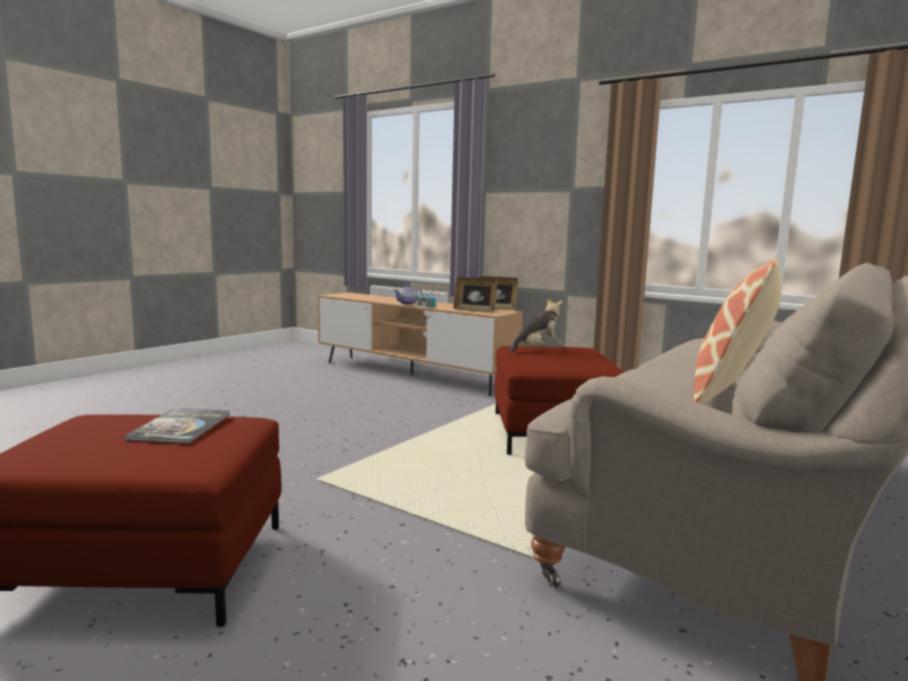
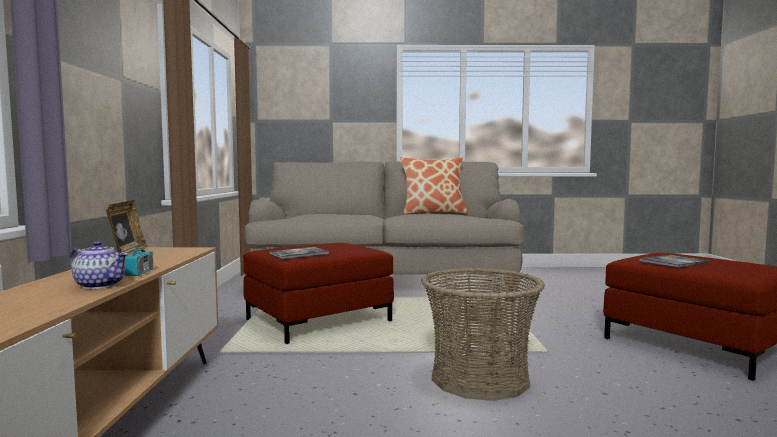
camera: 125 degrees left, 5 degrees down
picture frame [453,277,497,313] -> none
plush toy [509,299,563,353] -> book [269,247,329,259]
none -> basket [421,268,545,401]

